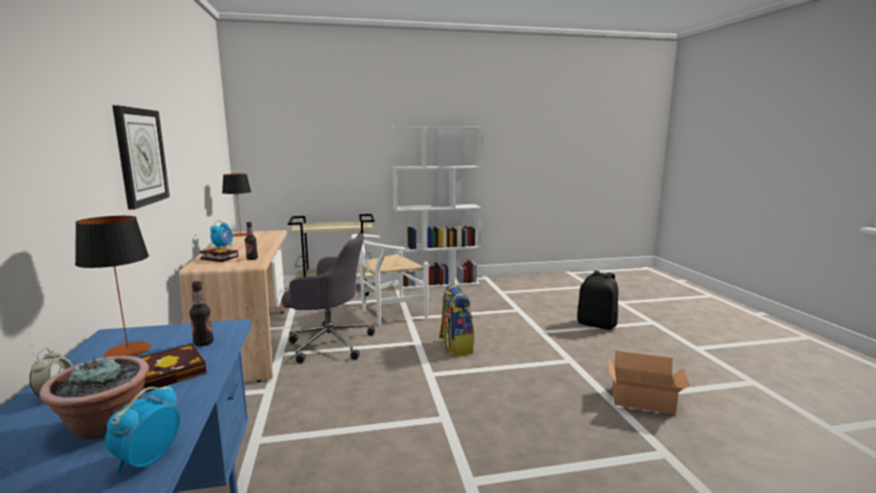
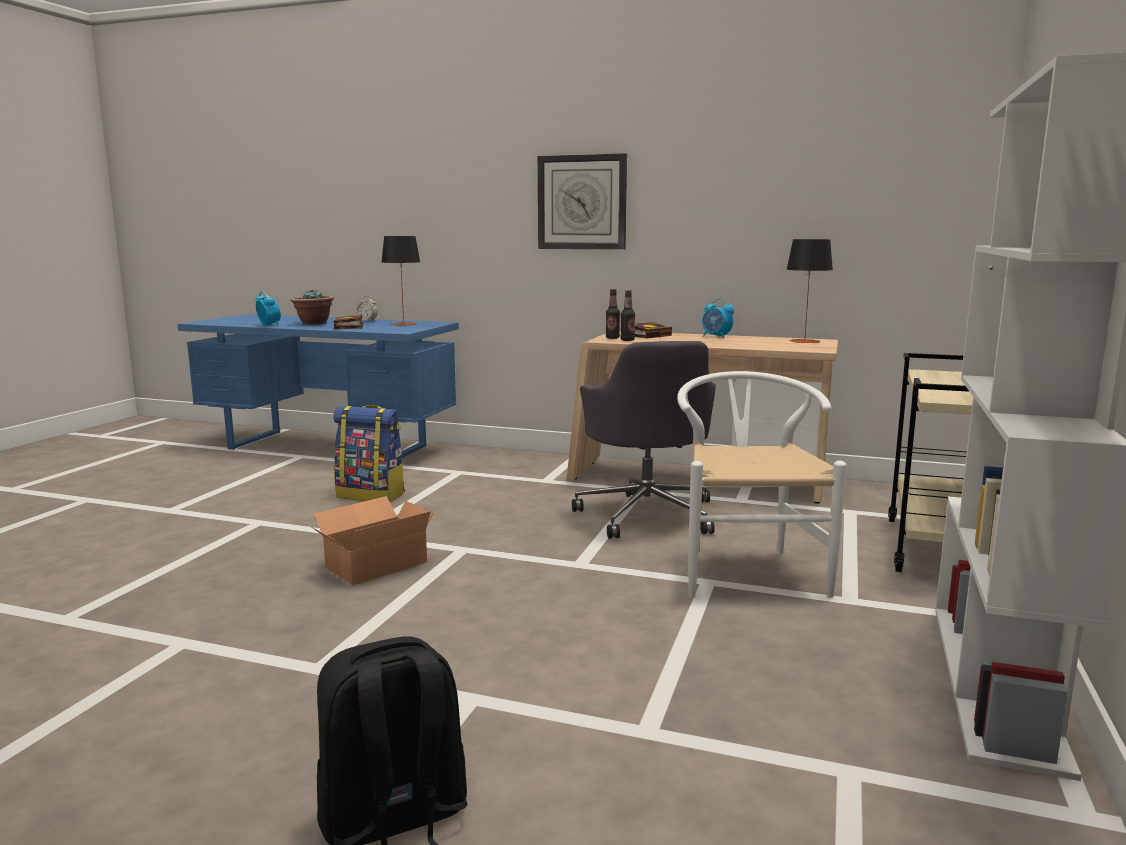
camera: 120 degrees right, 0 degrees up
bottle [189,281,214,346] -> bottle moved to [606,289,620,339]
grey office chair [282,233,375,363] -> grey office chair turned 45 degrees counterclockwise [572,341,716,539]
backpack [439,285,474,356] -> backpack moved to [333,405,405,502]
cardboard box [608,351,690,414] -> cardboard box moved to [310,496,434,585]

